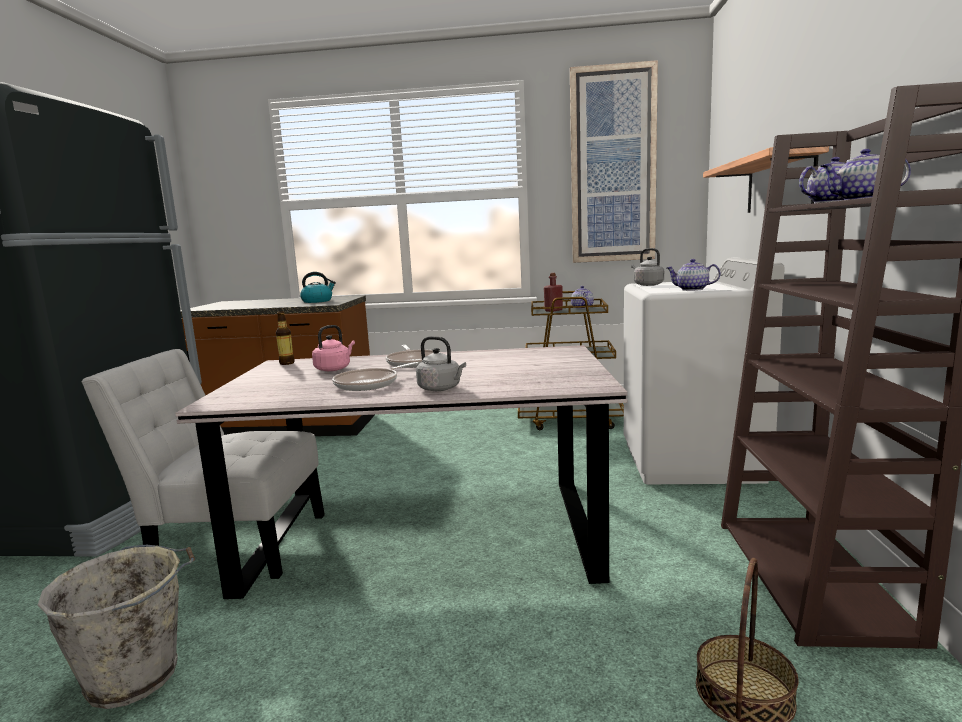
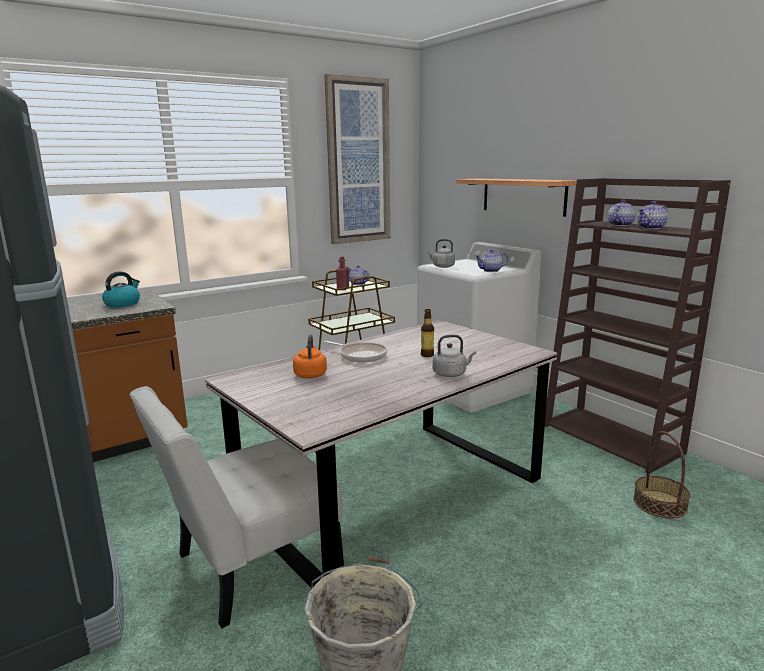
camera: 40 degrees left, 5 degrees up
bottle [276,311,295,365] -> bottle moved to [421,309,434,357]
pink kettle [312,325,355,371] -> orange kettle [293,334,327,378]
frying pan [332,362,418,391] -> none

